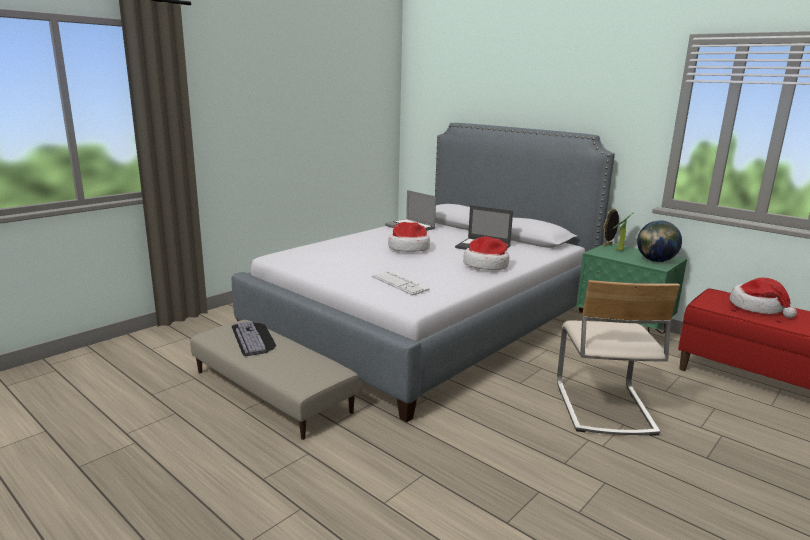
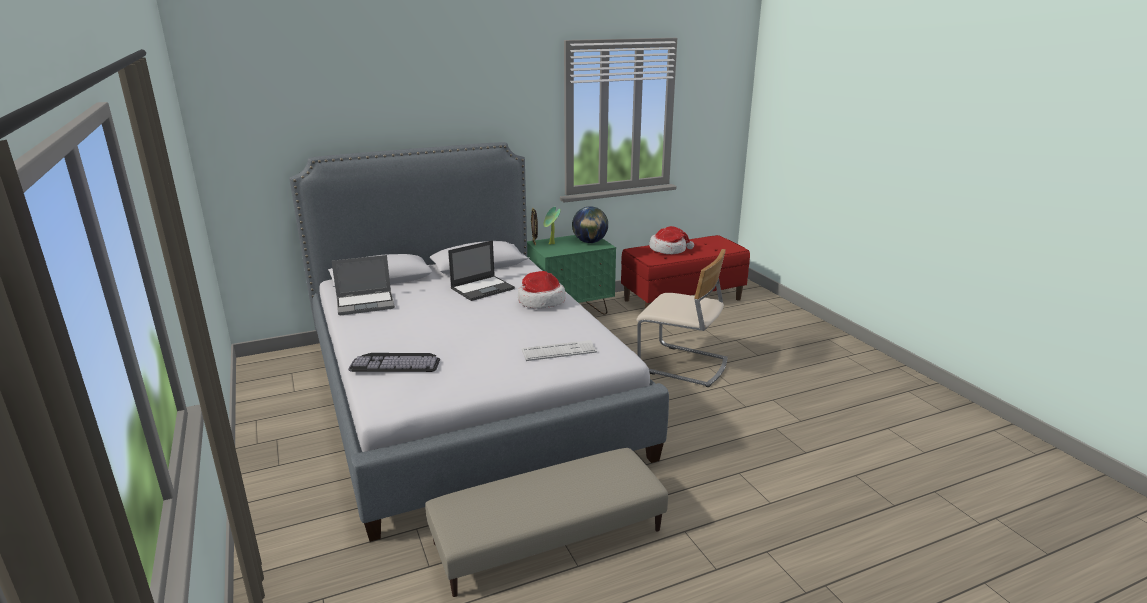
camera: 65 degrees left, 5 degrees up
keyboard [232,321,276,356] -> keyboard moved to [348,353,440,372]
hat [388,222,430,252] -> none

